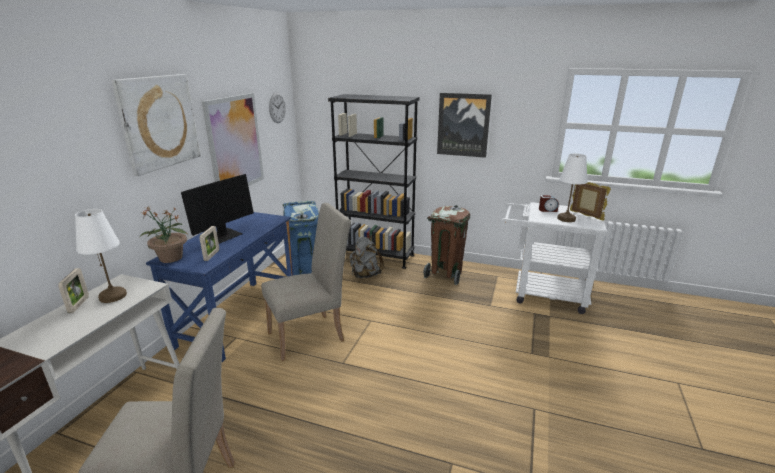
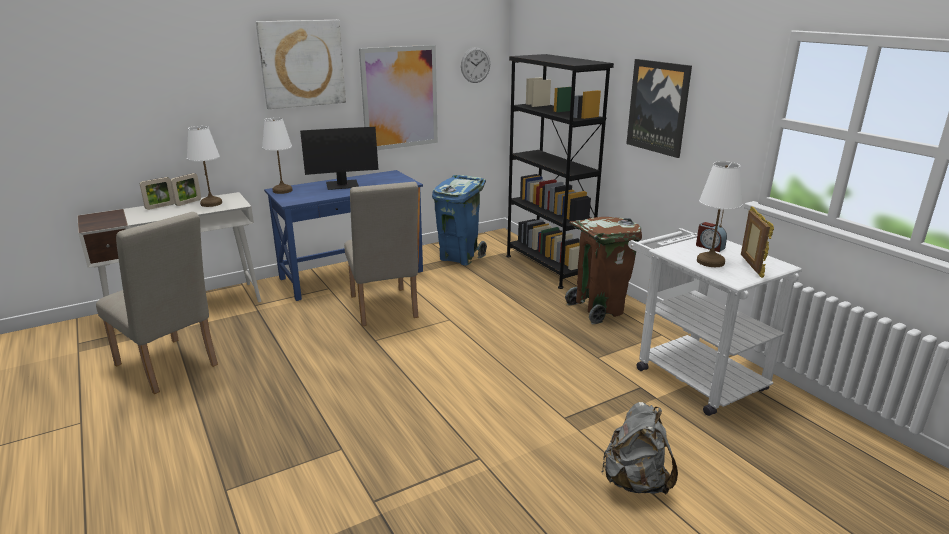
camera: 40 degrees right, 0 degrees up
potted plant [140,207,187,263] -> white table lamp [262,117,293,194]
picture frame [199,226,219,261] -> picture frame moved to [140,177,174,210]
beige chair [261,203,351,361] -> beige chair turned 60 degrees clockwise [344,182,418,326]
grey backpack [349,235,384,278] -> grey backpack moved to [602,402,678,494]

